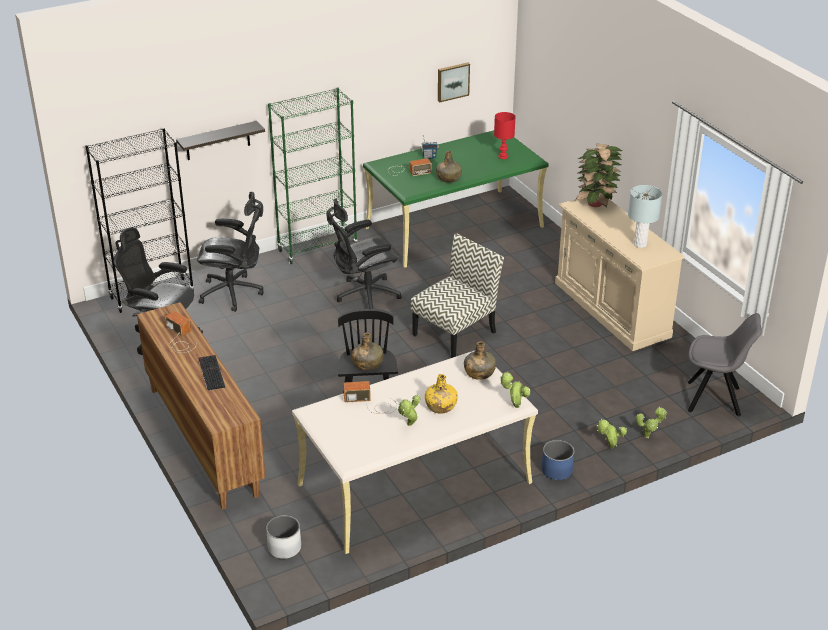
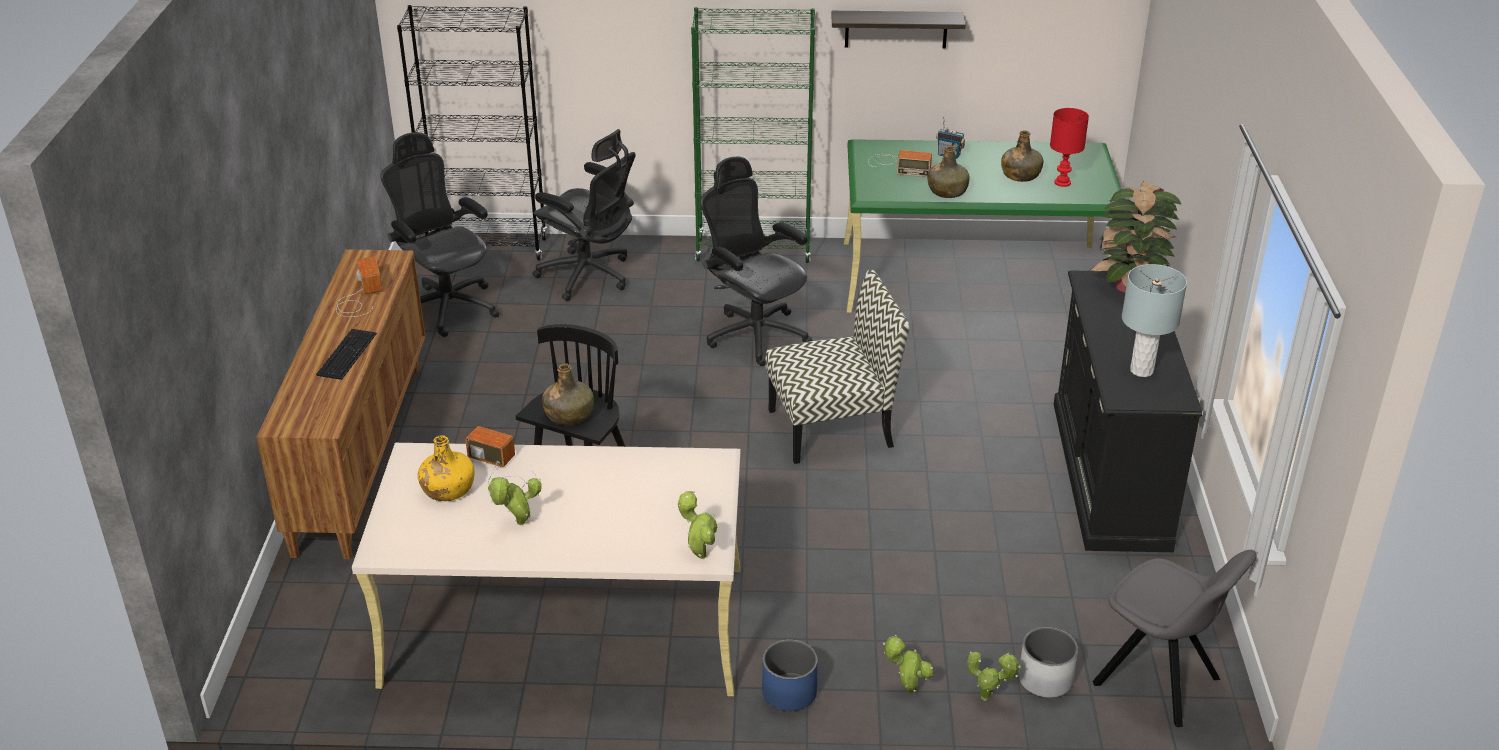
camera: 30 degrees right, 0 degrees up
shelf [176,121,265,160] -> shelf moved to [831,11,966,49]
white planter [266,516,301,559] -> white planter moved to [1018,627,1078,698]
office chair [326,198,401,309] -> office chair turned 45 degrees clockwise [700,157,813,366]
yellow bottle [425,374,458,414] -> yellow bottle moved to [418,435,474,501]
picture [438,63,470,102] -> none
green bottle [464,341,496,380] -> green bottle moved to [1001,130,1044,182]
beige cabinet [555,198,685,351] -> black cabinet [1054,271,1202,552]

